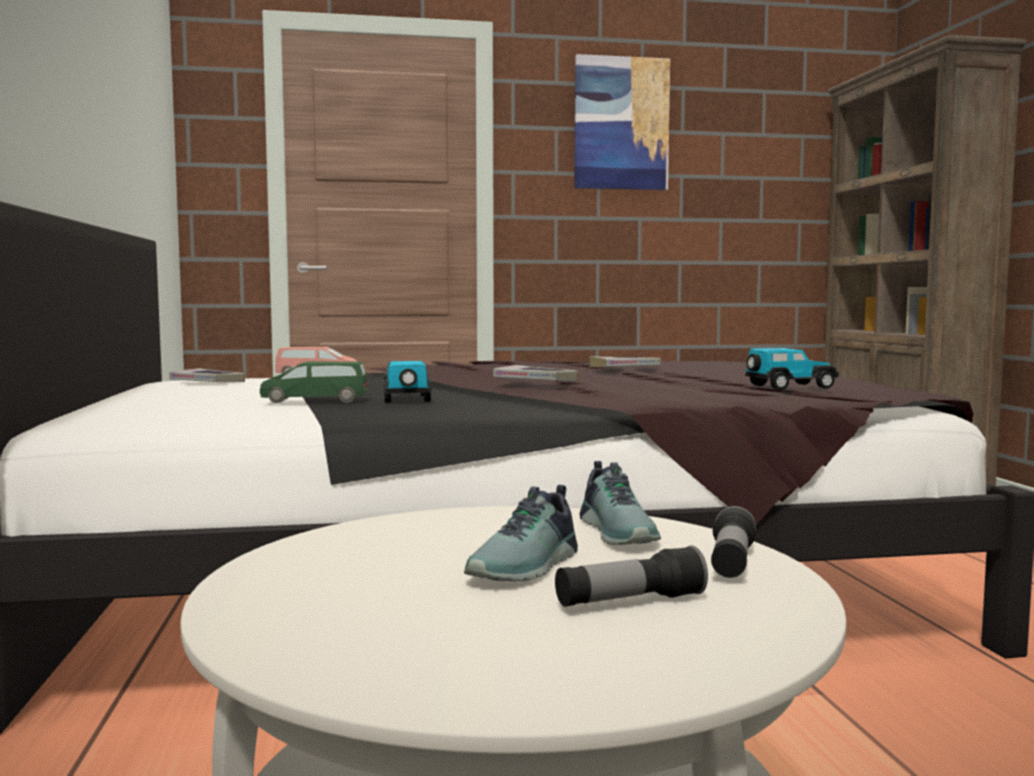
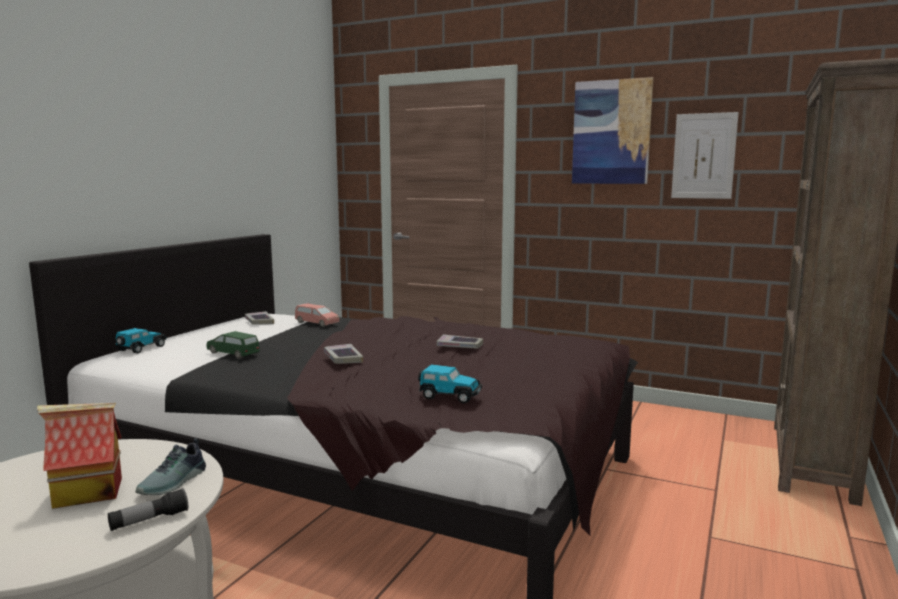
camera: 35 degrees right, 5 degrees up
toy car [383,361,432,403] -> toy car moved to [115,328,167,353]
shoe [464,484,578,582] -> toy house [37,403,122,509]
flashlight [555,545,708,607] -> none
none -> picture [671,112,739,199]

